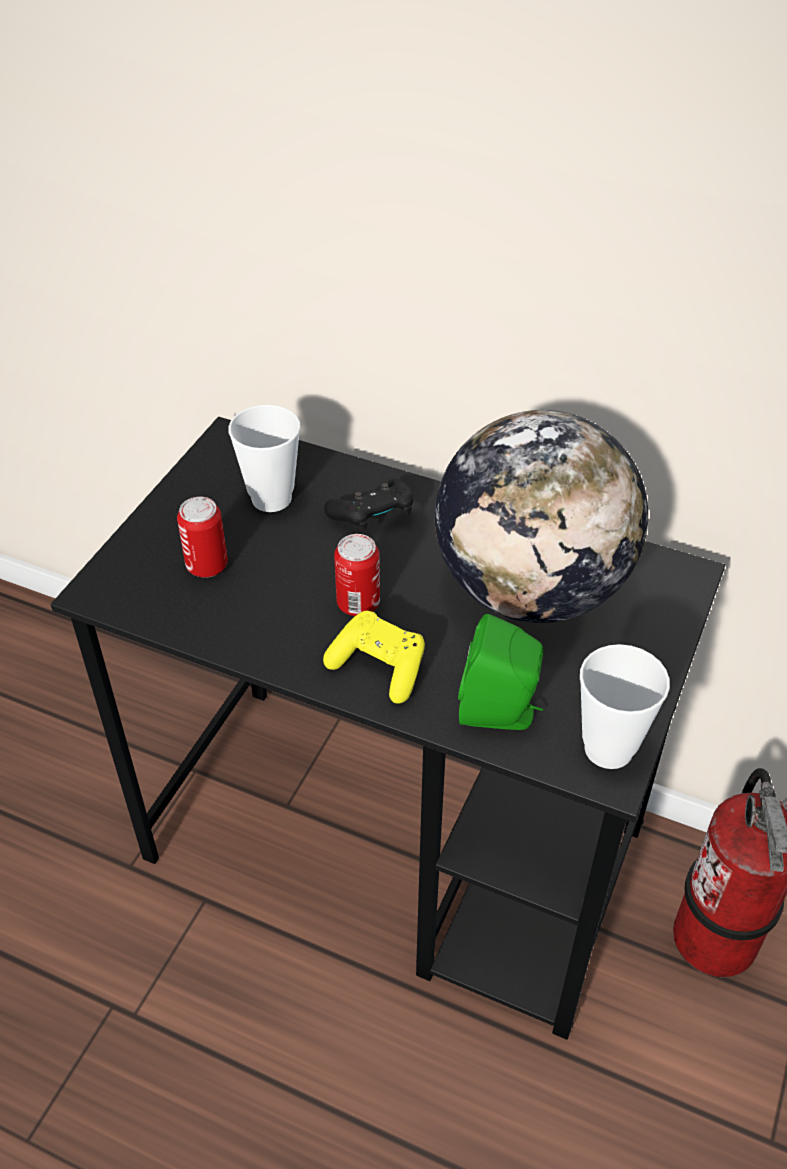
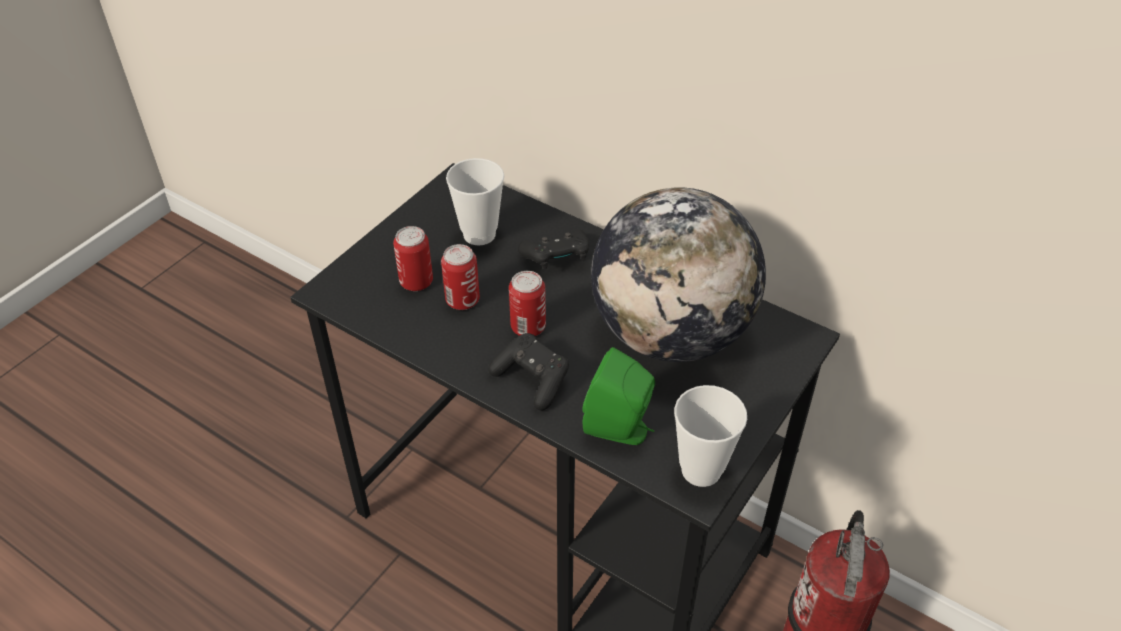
camera: 10 degrees right, 0 degrees up
yellow game controller [323,611,425,704] -> black game controller [488,333,569,411]
none -> can [441,244,480,310]

